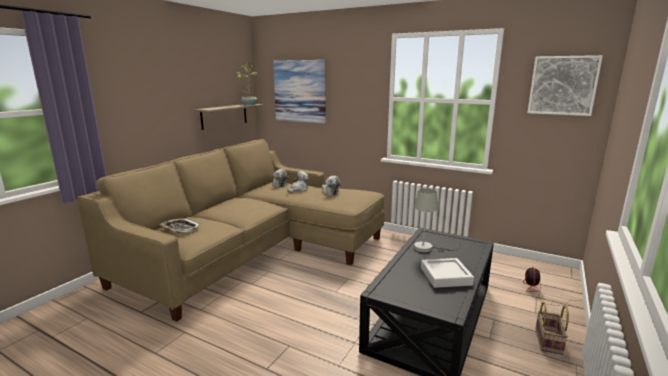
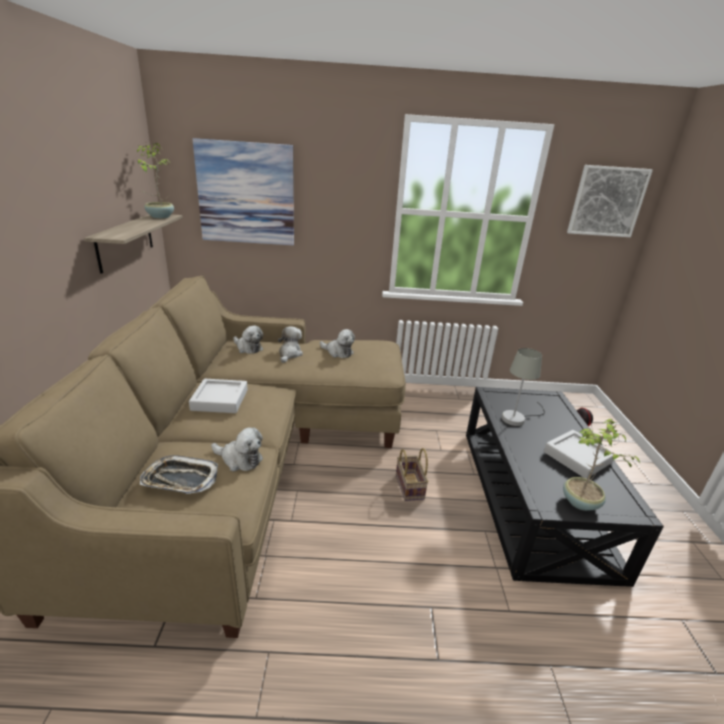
camera: 30 degrees left, 10 degrees up
basket [536,302,569,355] -> basket moved to [396,448,428,501]
none -> grey tray [189,379,248,413]
none -> plush toy [211,427,263,471]
none -> potted plant [563,419,640,511]

